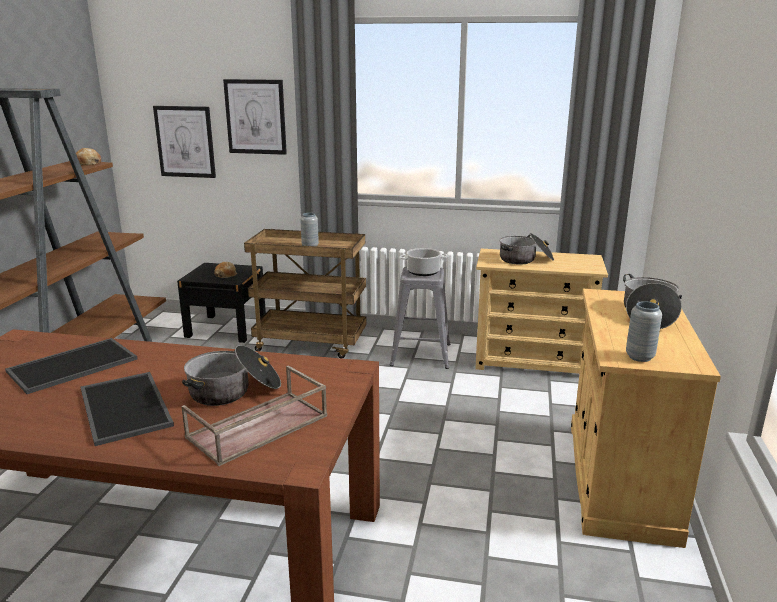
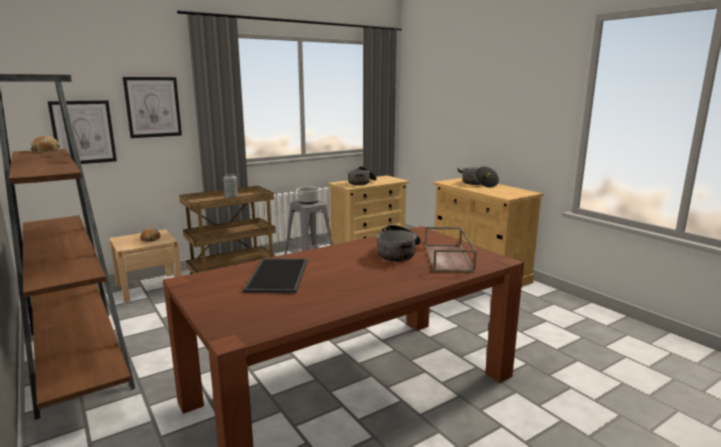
camera: 45 degrees left, 5 degrees down
tray [80,372,174,446] -> none
black nightstand [177,263,266,343] -> beige nightstand [109,229,182,302]
grey vase [626,301,662,362] -> none

